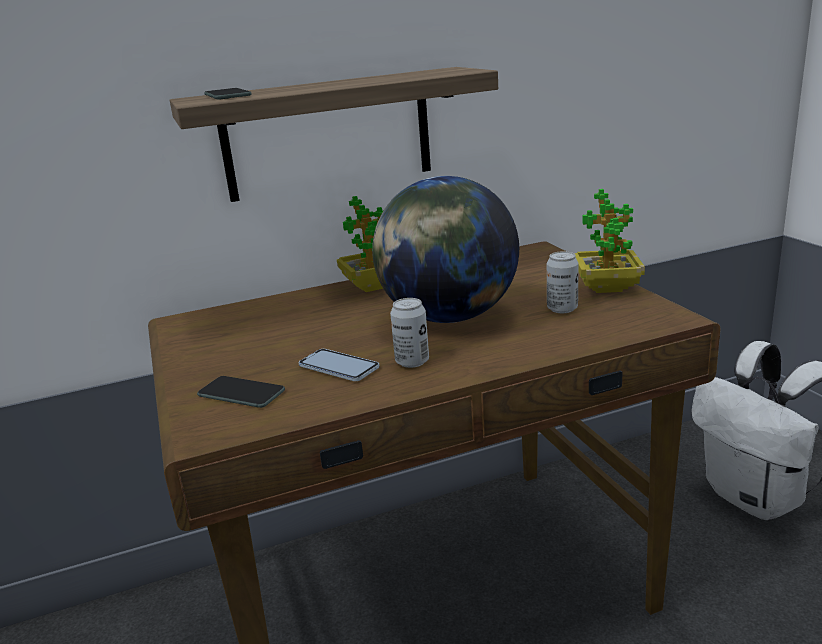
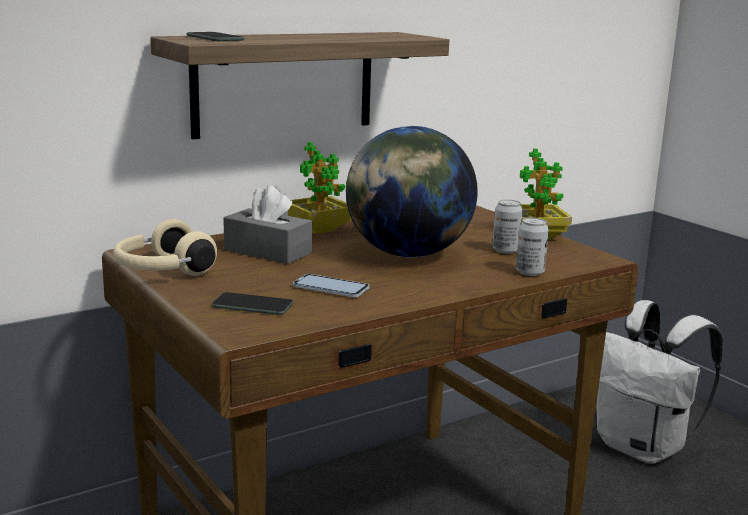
camera: 15 degrees left, 5 degrees down
can [390,298,429,368] -> can moved to [516,218,549,276]
none -> beige headphones [113,219,217,276]
none -> grey tissue box [223,185,312,264]

